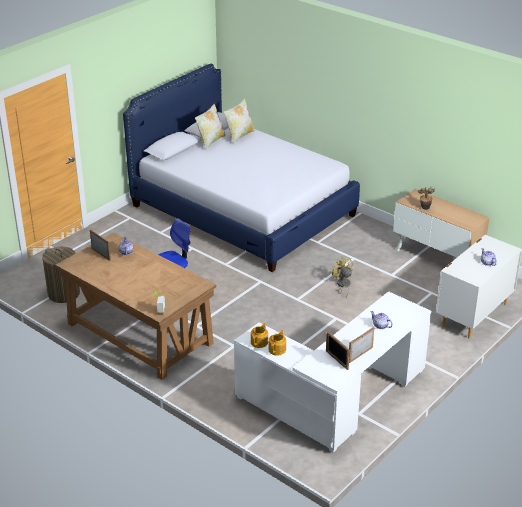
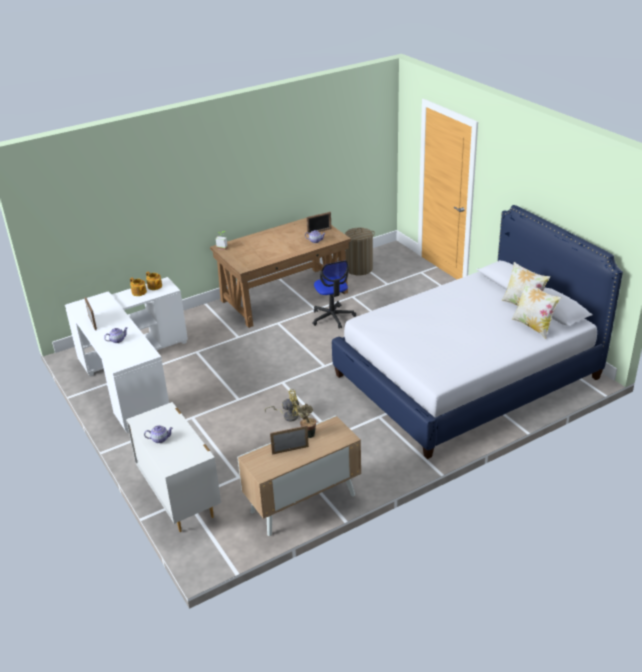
camera: 110 degrees right, 0 degrees up
picture frame [326,331,350,370] -> picture frame moved to [270,425,309,455]

